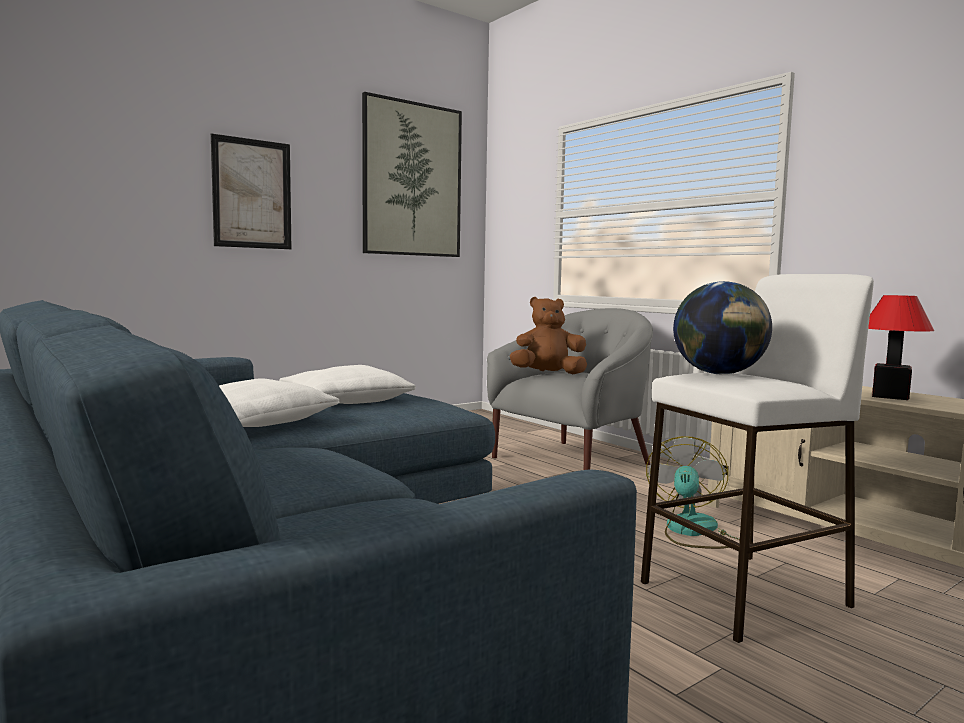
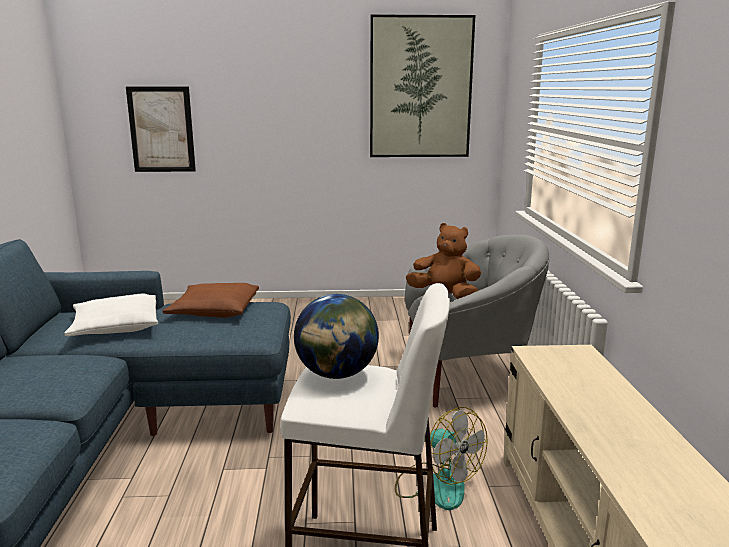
camera: 35 degrees right, 10 degrees up
picture [211,133,292,249] -> picture moved to [126,86,196,172]
white pillow [279,365,416,404] -> brown pillow [163,283,259,318]
fan [646,436,740,549] -> fan turned 90 degrees clockwise [395,407,488,510]
table lamp [868,295,934,400] -> none

